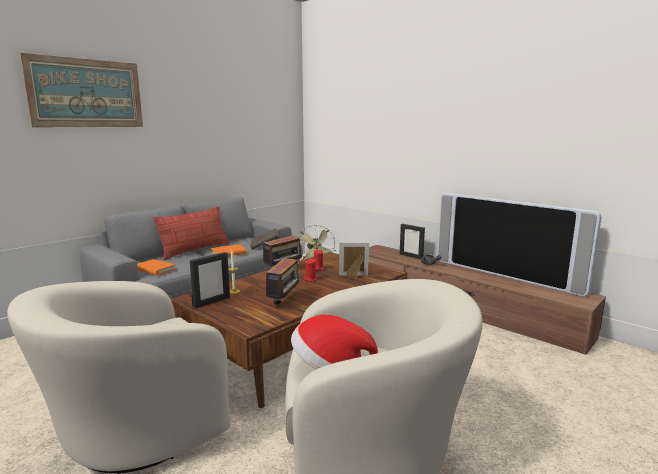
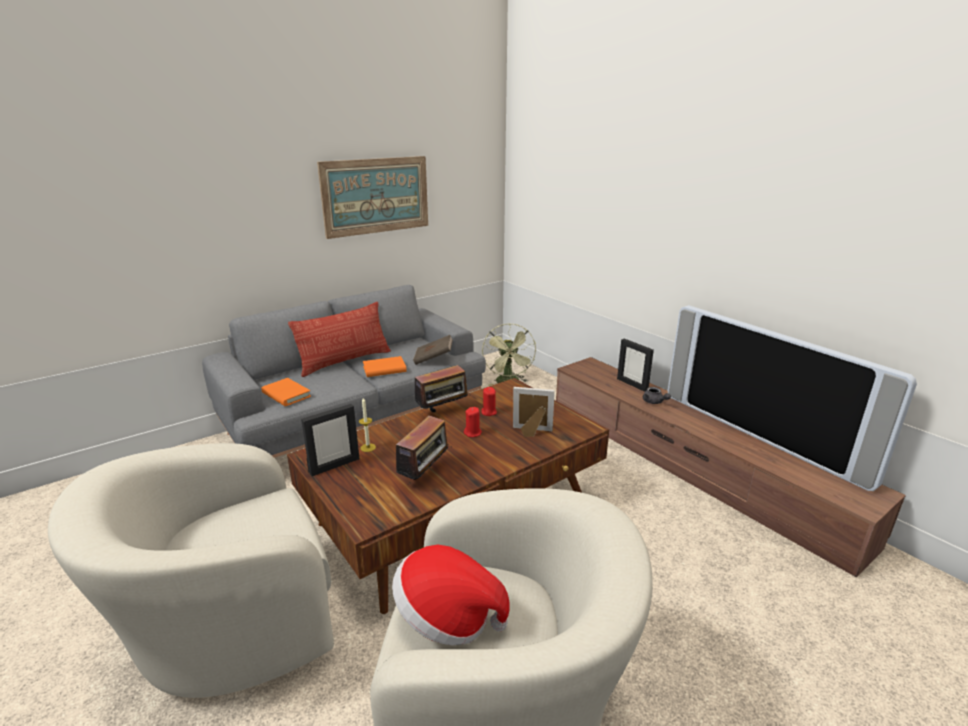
camera: 10 degrees right, 10 degrees up
picture [19,53,143,128] -> picture moved to [317,156,428,239]

